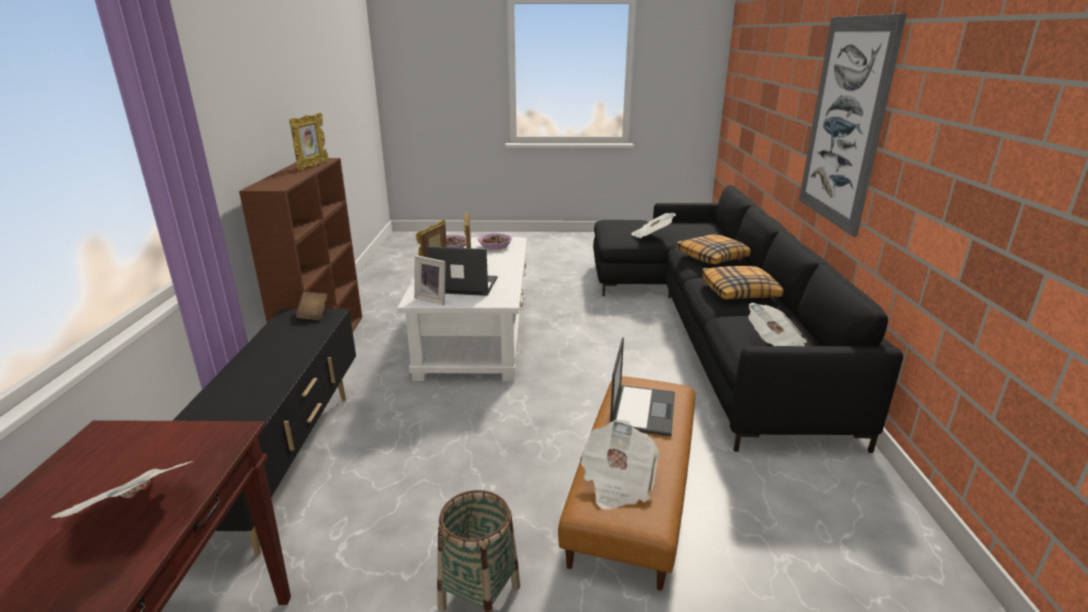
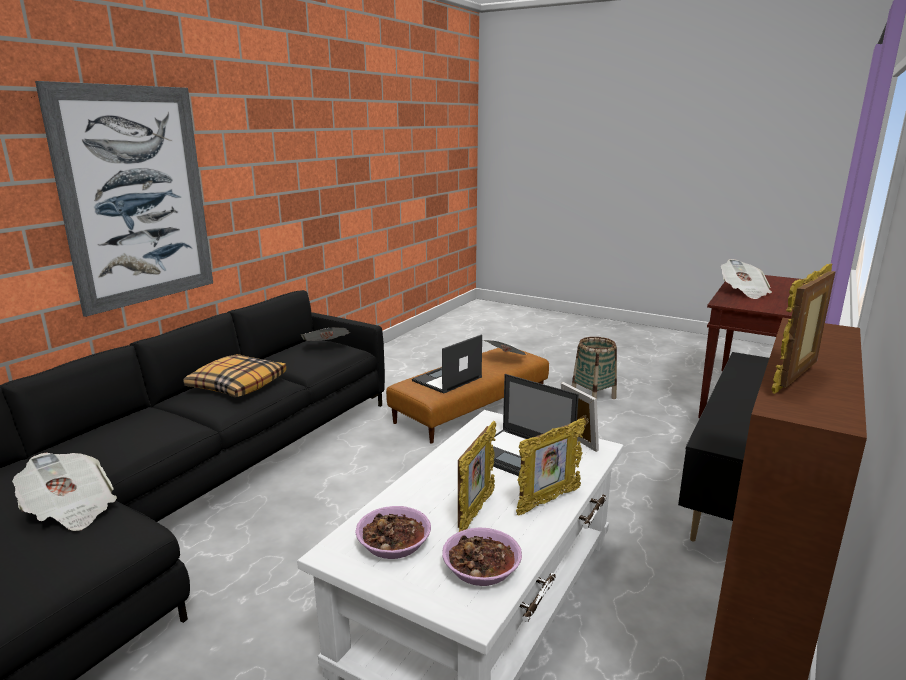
camera: 150 degrees left, 5 degrees down
brown book [295,292,327,320] -> none
pillow [676,235,751,264] -> none

